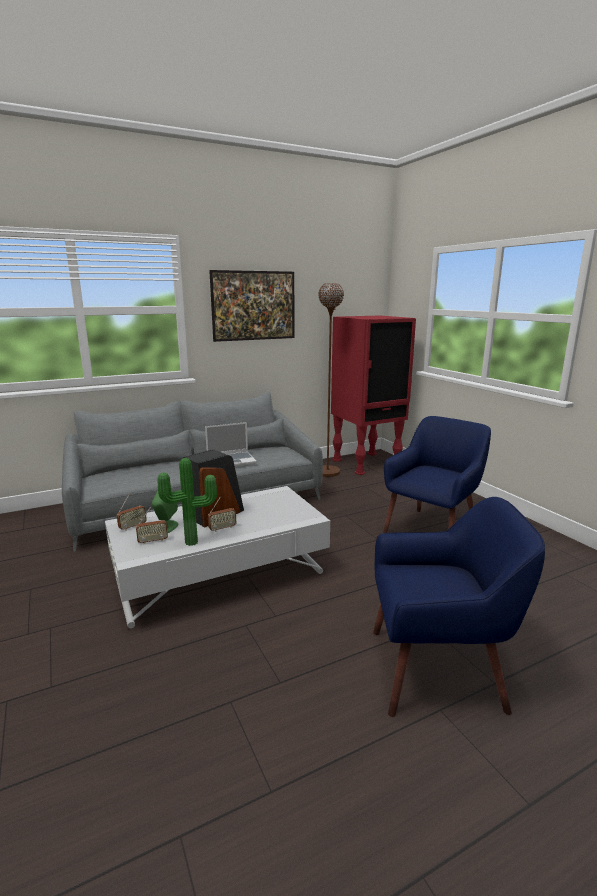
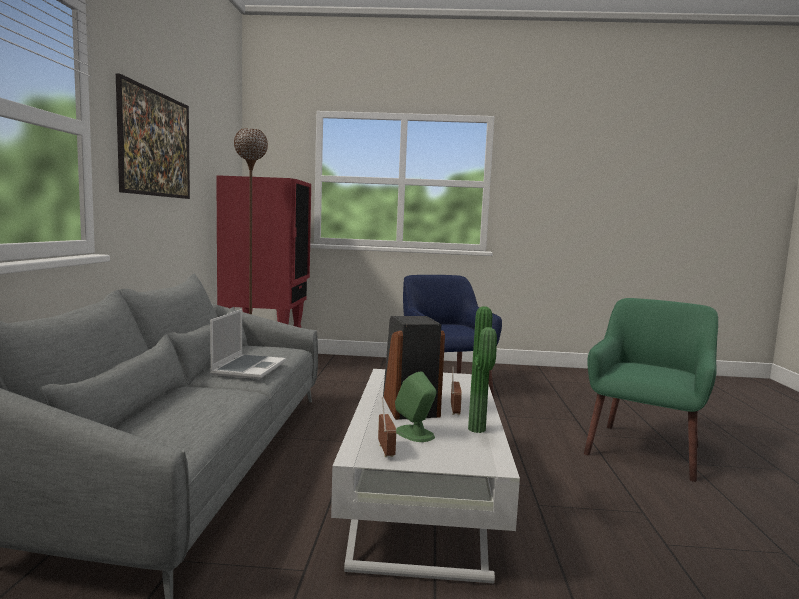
camera: 60 degrees left, 10 degrees down
radio [136,508,168,544] -> none
blue armchair [373,497,545,717] -> green armchair [584,298,718,482]

